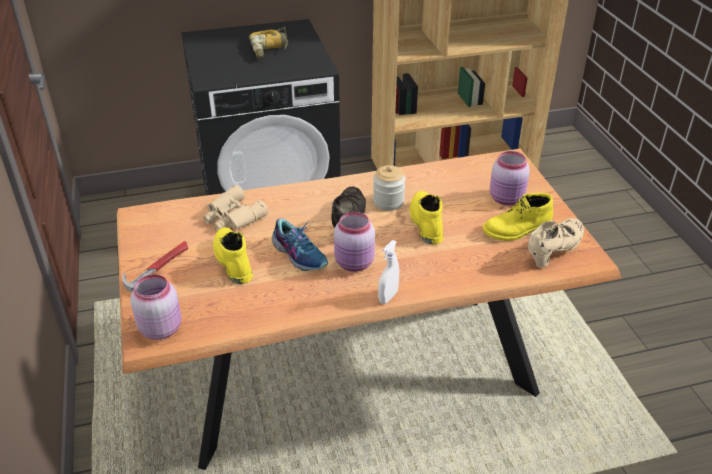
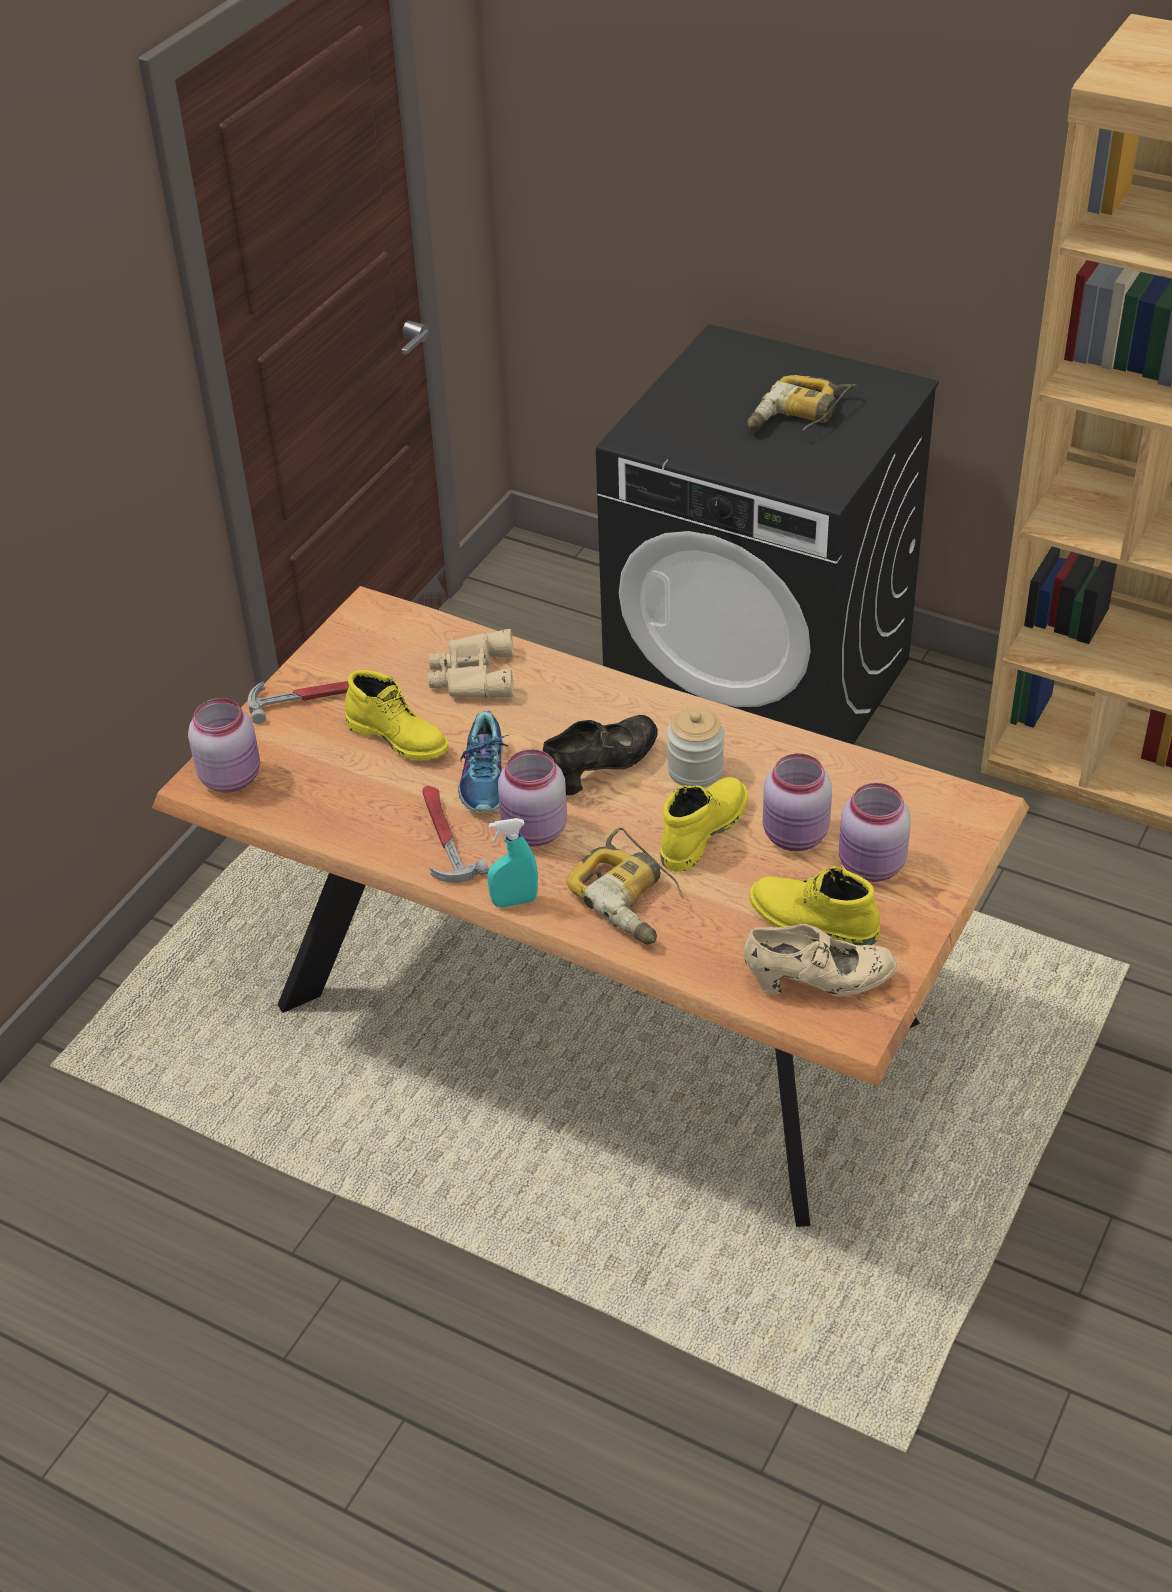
camera: 45 degrees right, 5 degrees up
yellow boot [213,227,253,284] -> yellow boot turned 105 degrees clockwise [345,670,449,760]
white spray bottle [378,240,399,304] -> turquoise spray bottle [487,818,538,907]
none -> hammer [422,786,488,883]
none -> power drill [566,828,684,945]
none -> pink jar [763,753,832,851]

